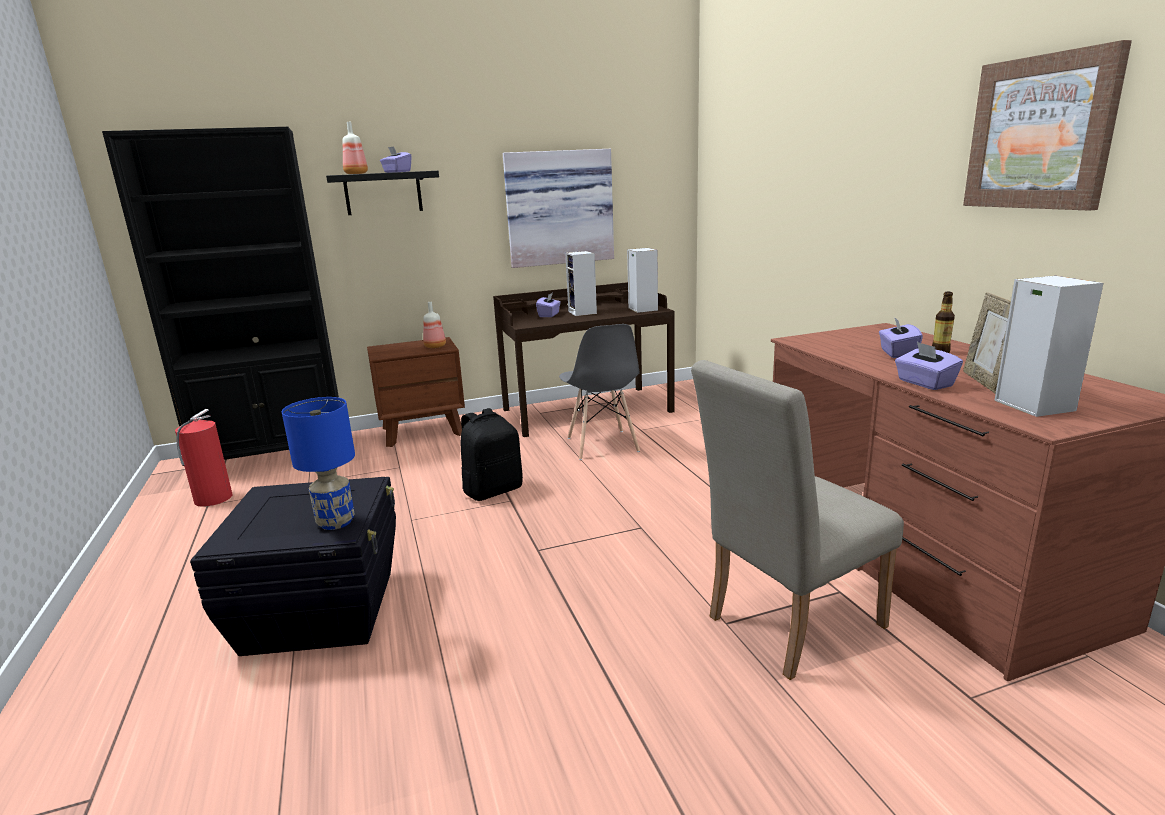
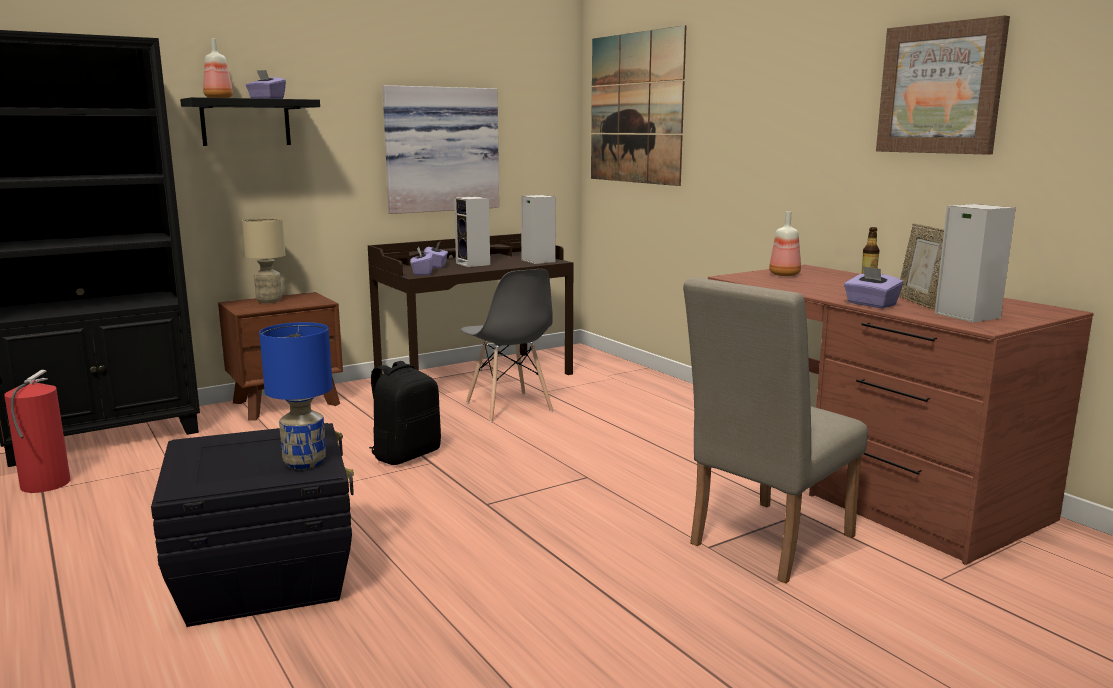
camera: 15 degrees left, 5 degrees down
bottle [423,302,446,348] -> bottle moved to [769,211,801,276]
purple tissue box [879,318,923,358] -> purple tissue box moved to [410,247,433,275]
none -> beige table lamp [242,218,285,303]
none -> picture [591,25,687,186]

